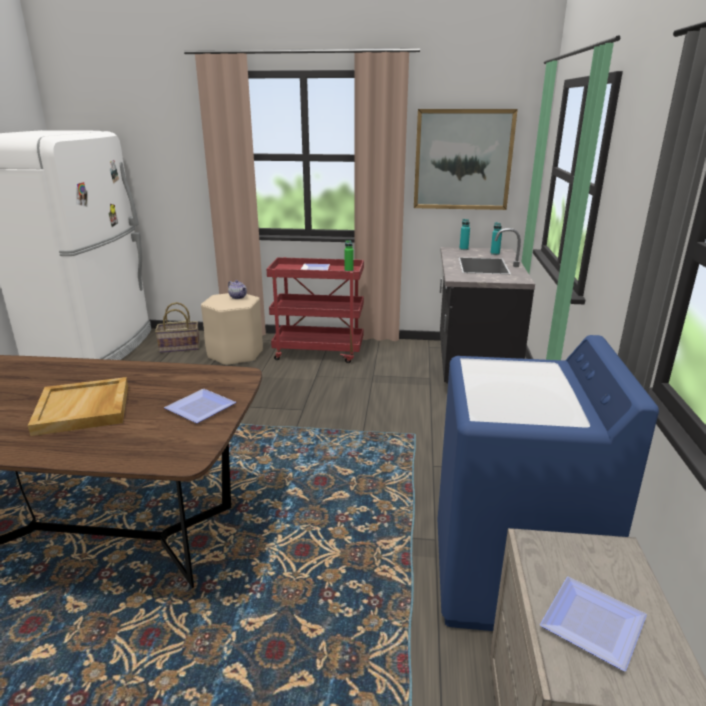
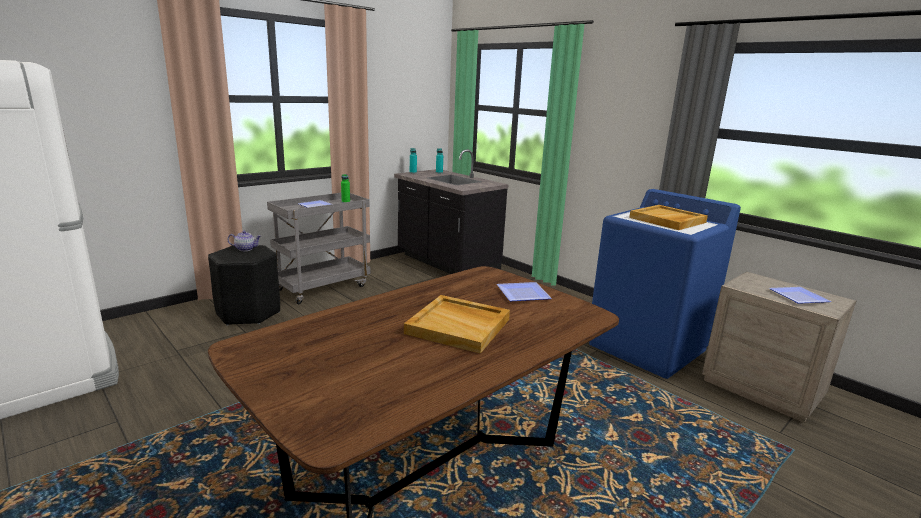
camera: 50 degrees left, 5 degrees down
basket [155,302,200,353] -> none
beige stool [201,293,263,366] -> black stool [208,245,280,326]
red cart [266,257,364,363] -> grey cart [267,192,371,304]
picture [414,109,518,210] -> none
none -> beige tray [629,205,708,230]

